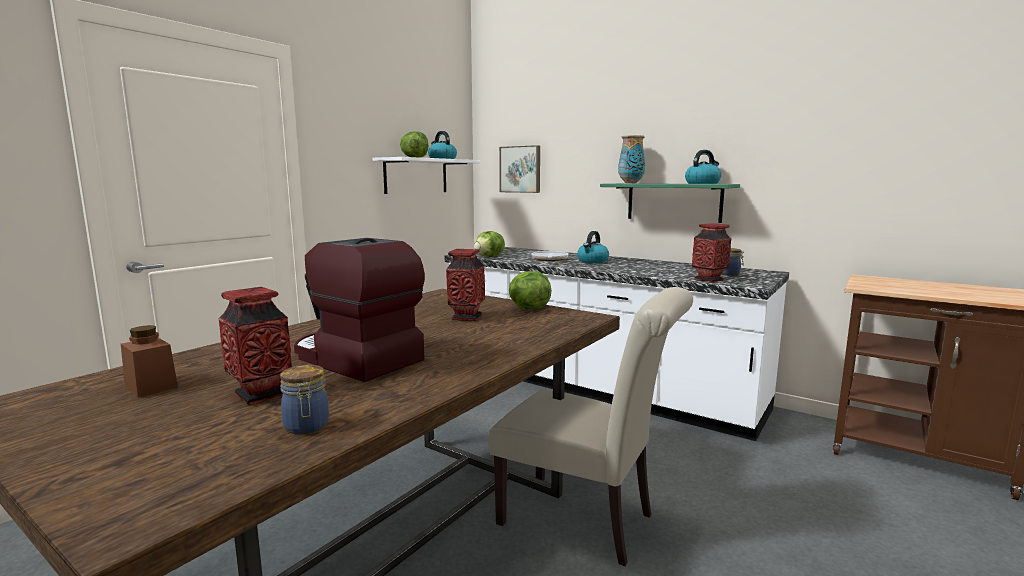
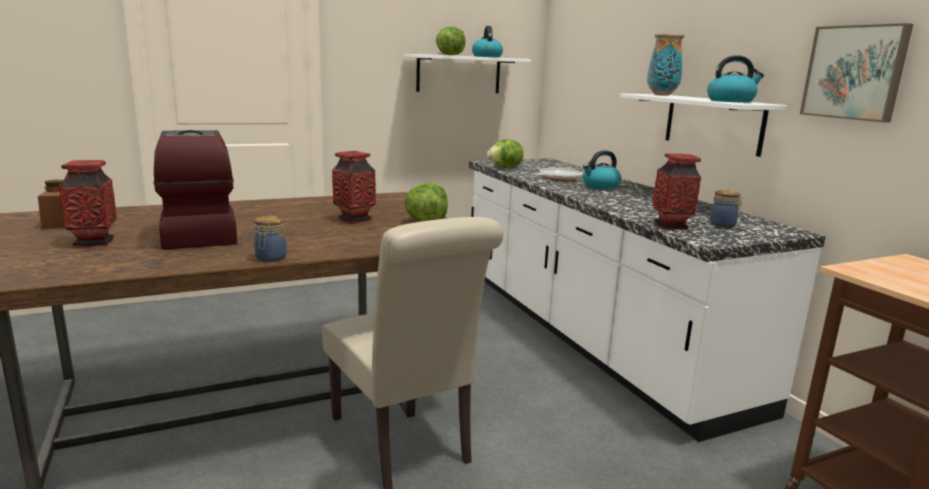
camera: 30 degrees right, 5 degrees up
jar [280,365,329,434] -> jar moved to [254,216,287,262]
picture [499,145,540,193] -> picture moved to [800,23,913,122]
green shelf [600,183,740,223] -> white shelf [620,94,787,157]

